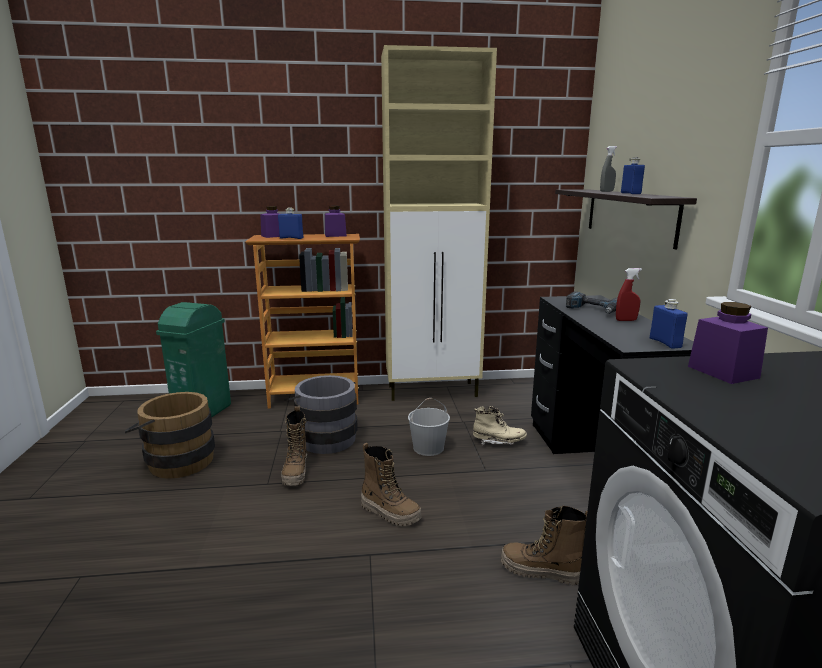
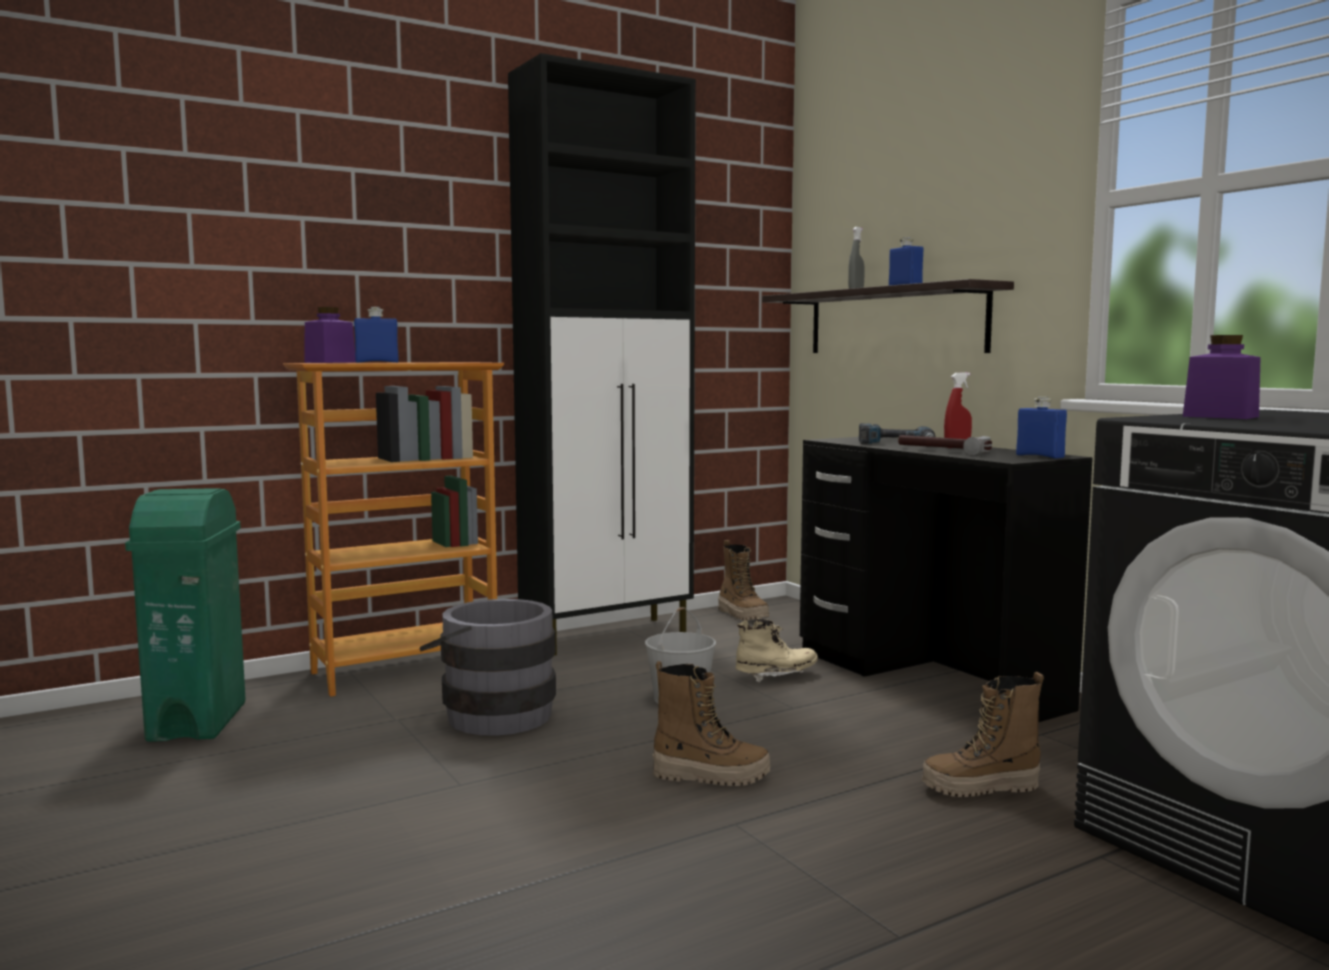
camera: 25 degrees left, 10 degrees down
brown bucket [125,392,215,479] -> none
boot [281,406,307,486] -> boot moved to [718,540,769,620]
purple jar [325,206,347,237] -> none
beige cabinet [381,45,497,401] -> black cabinet [508,53,696,656]
none -> hammer [898,435,992,455]

